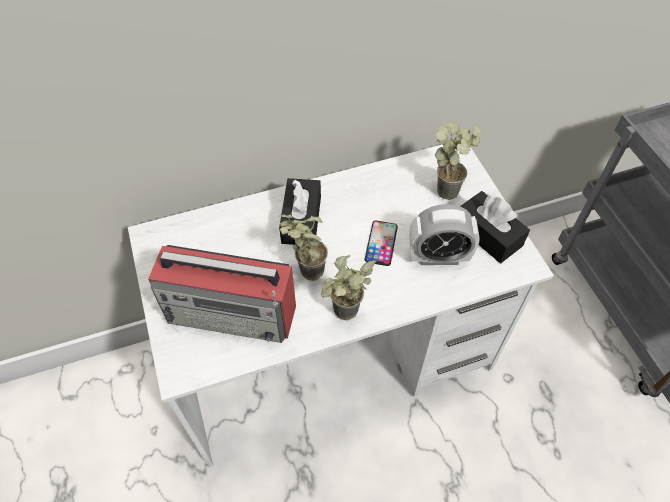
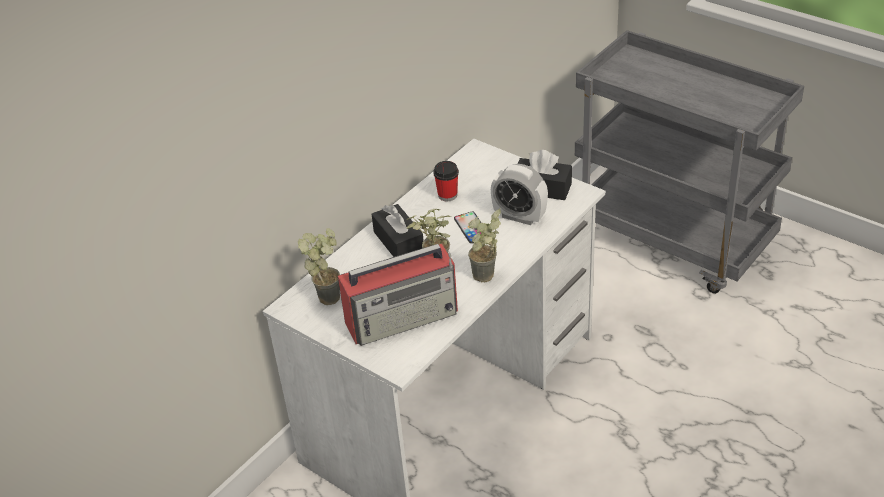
camera: 30 degrees left, 15 degrees down
alarm clock [409,204,480,265] -> alarm clock turned 60 degrees clockwise [491,164,548,225]
potted plant [435,121,481,200] -> potted plant moved to [298,228,340,305]
none -> cup [433,161,459,201]

